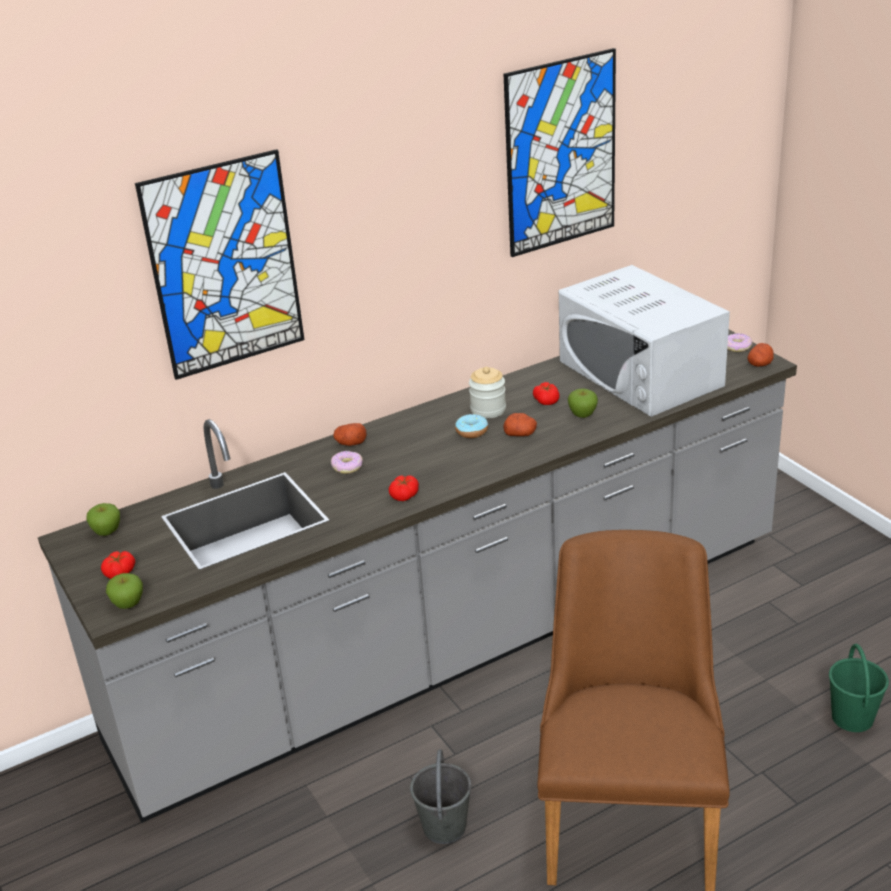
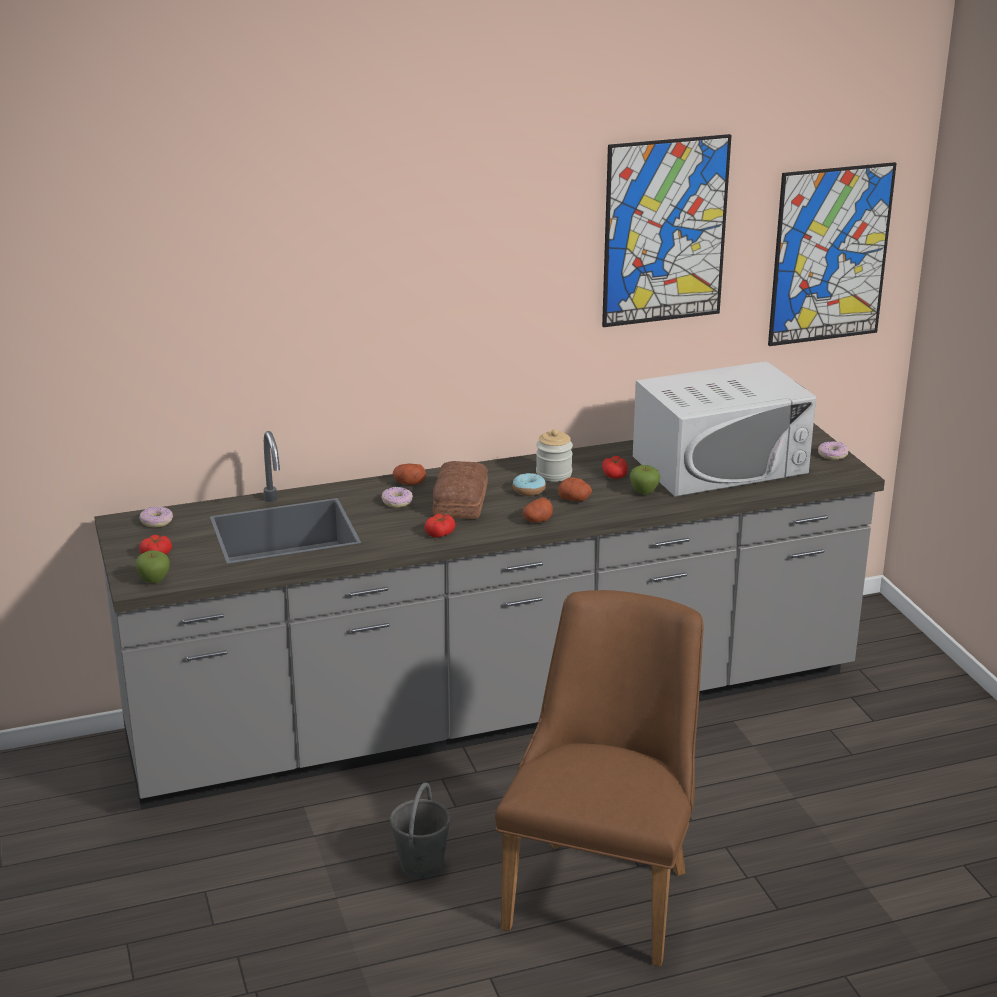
camera: 10 degrees right, 5 degrees down
apple [86,503,120,536] -> donut [139,507,173,528]
picture [135,149,304,380] -> picture moved to [768,162,897,346]
white microwave [559,265,730,417] -> white microwave turned 90 degrees counterclockwise [633,361,816,497]
potato [747,343,774,367] -> potato moved to [523,498,553,523]
green bucket [829,644,889,732] -> none
none -> bread [433,461,488,519]

